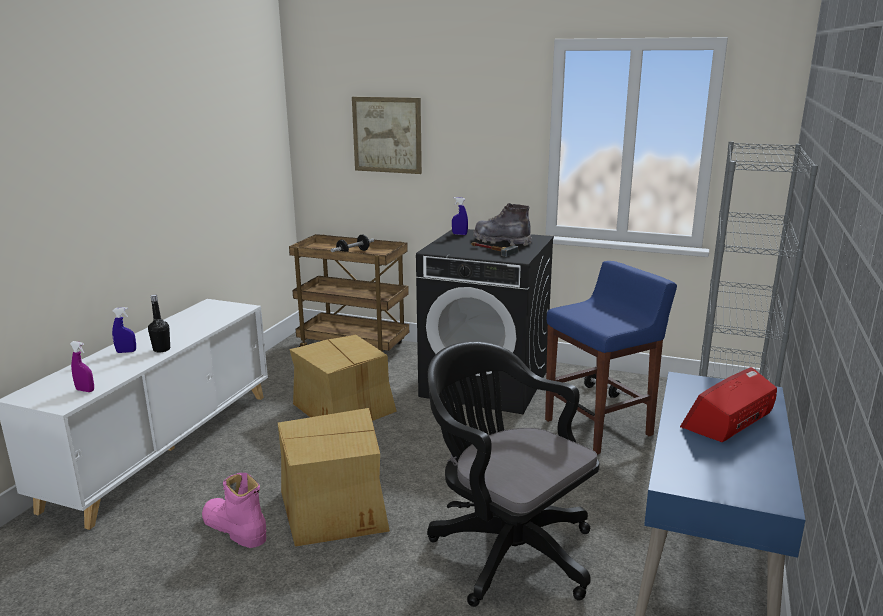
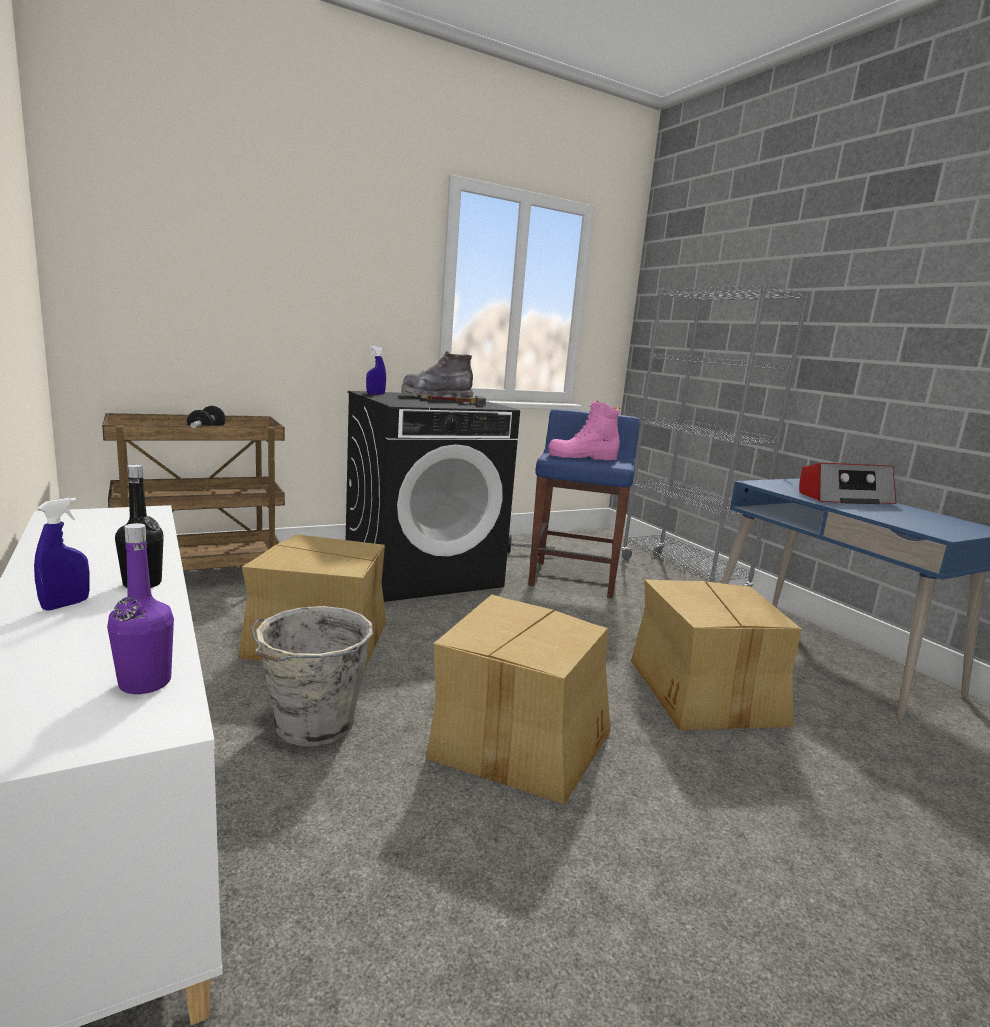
camera: 50 degrees left, 5 degrees down
purple spray bottle [70,341,94,392] -> purple bottle [107,523,174,694]
pink boot [202,473,266,548] -> pink boot moved to [549,401,620,460]
picture [352,97,422,174] -> none
black office chair [427,342,600,607] -> cardboard box [631,579,802,730]
radio [680,367,777,442] -> radio turned 105 degrees counterclockwise [799,463,897,504]
none -> grey bucket [251,606,373,746]

